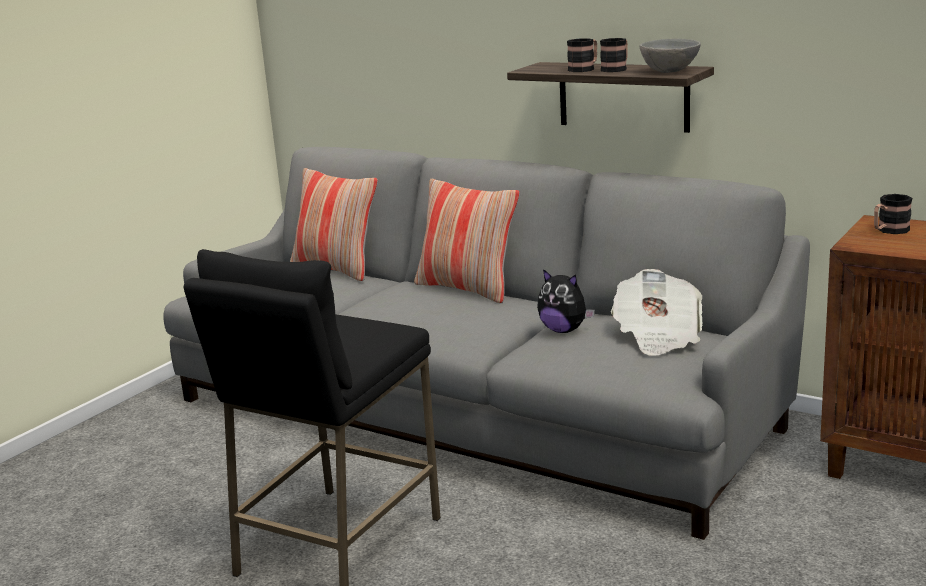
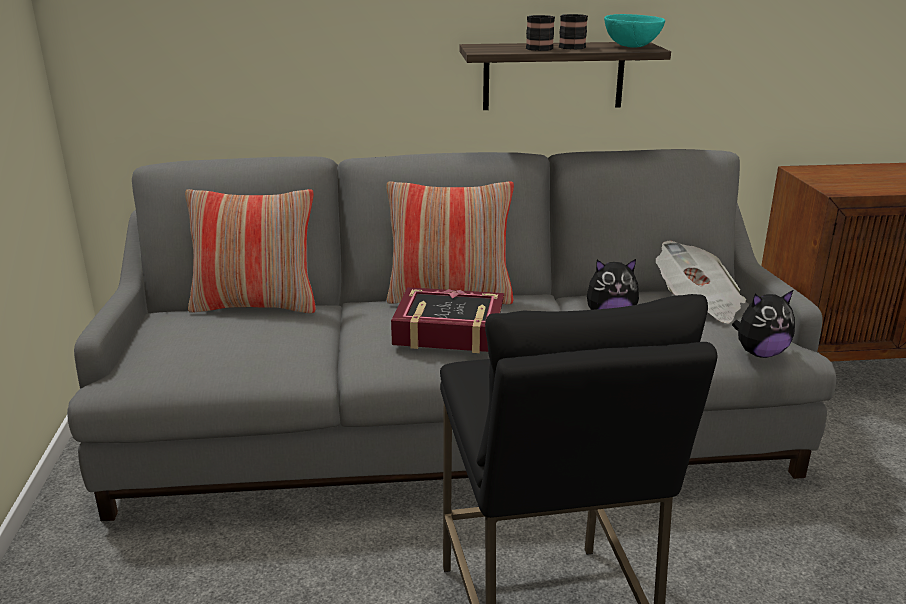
camera: 40 degrees left, 5 degrees up
grey bowl [639,39,701,73] -> turquoise bowl [604,14,665,48]
mug [874,194,912,234] -> none
none -> book [391,287,504,353]
none -> plush toy [732,290,795,358]

